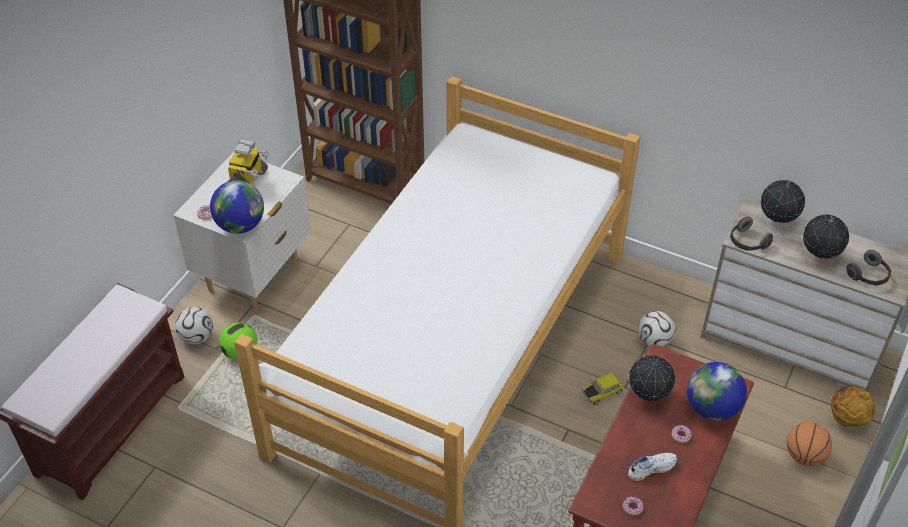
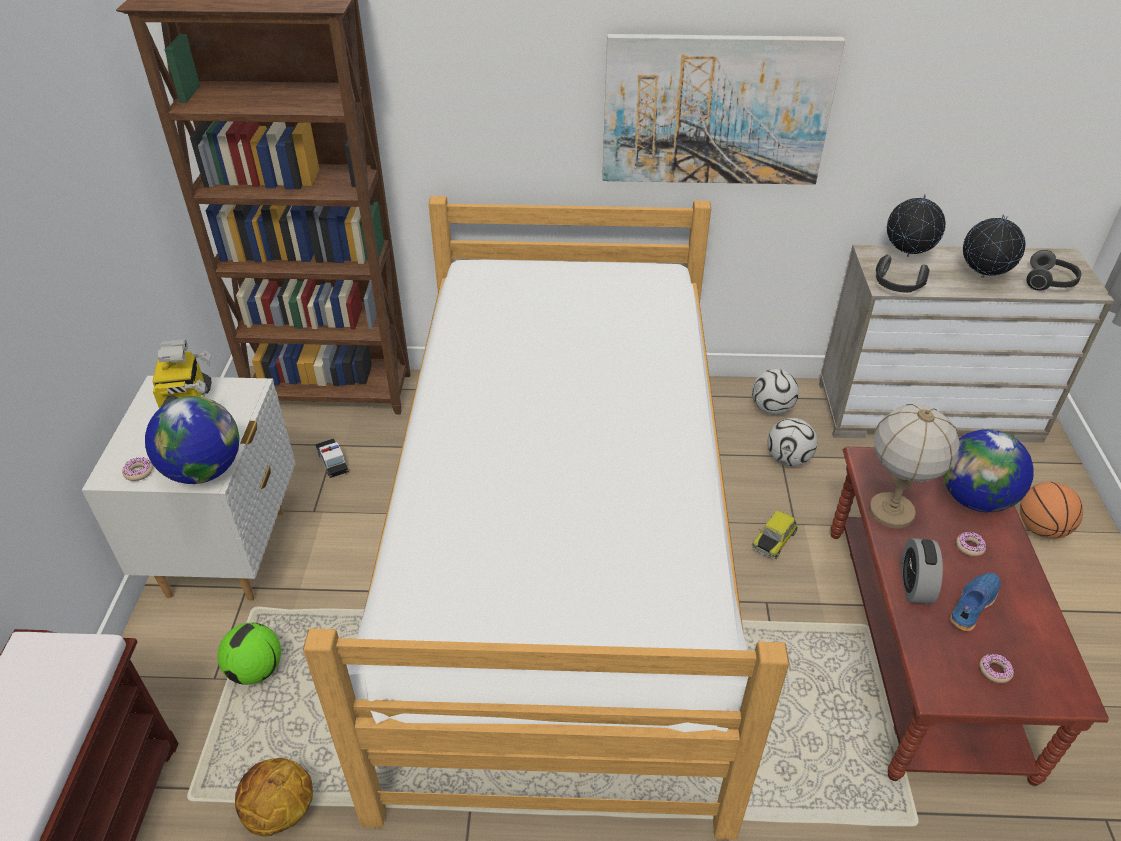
camera: 25 degrees left, 5 degrees down
football [175,307,213,344] -> football moved to [752,369,799,415]
white shoe [628,453,677,481] -> blue shoe [950,573,1000,631]
globe [629,355,675,401] -> table lamp [869,404,960,528]
basketball [831,386,875,427] -> basketball moved to [235,758,313,837]
none -> toy car [315,438,349,478]
none -> picture [602,34,845,185]
none -> alarm clock [901,538,943,604]

